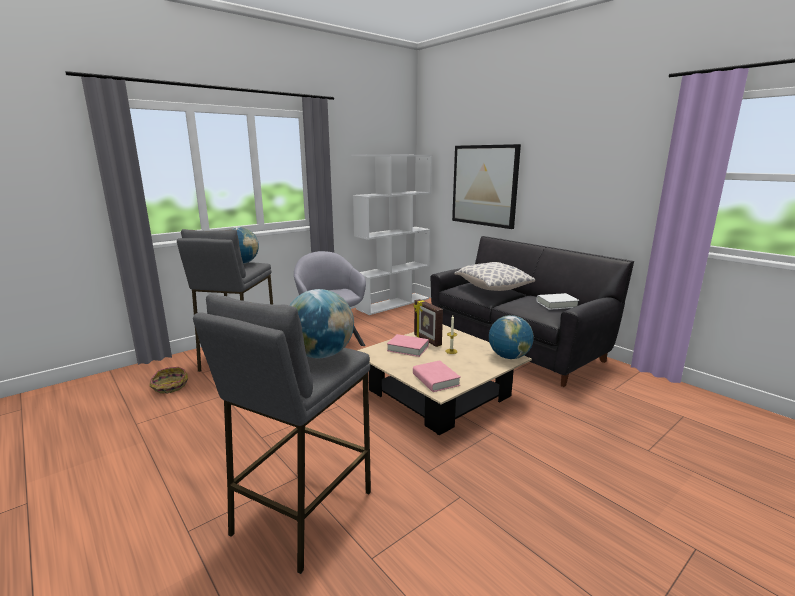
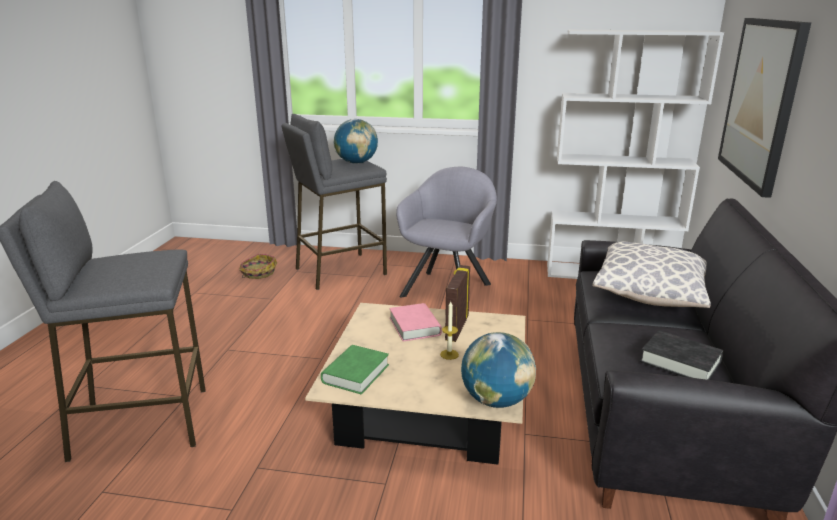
camera: 50 degrees right, 5 degrees up
globe [289,289,354,358] -> none
pink book [413,360,461,392] -> green book [321,345,389,394]
white book [537,293,579,310] -> black book [640,330,724,380]

